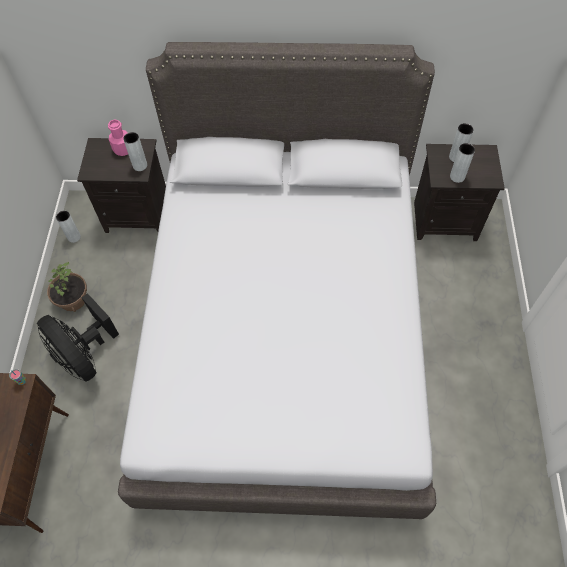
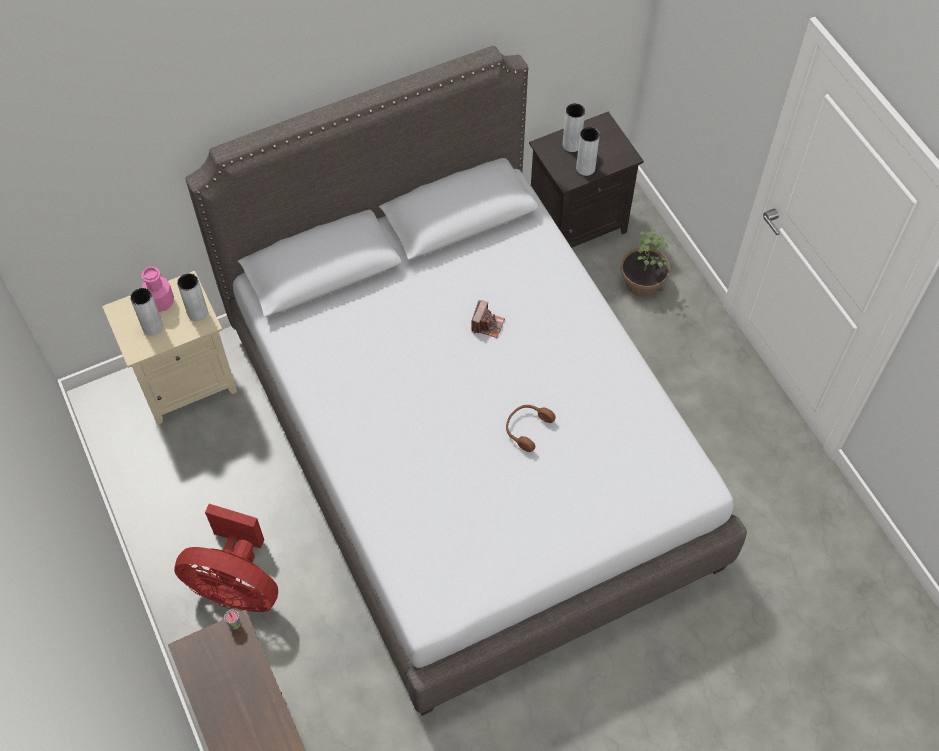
camera: 30 degrees left, 0 degrees up
black fan [37,293,119,382] -> red fan [174,504,278,612]
potted plant [47,262,87,312] -> potted plant moved to [621,228,670,297]
grey vase [56,211,81,243] -> grey vase moved to [130,288,163,336]
black nightstand [77,138,166,233] -> beige nightstand [102,271,237,425]
none -> camera [471,300,505,338]
none -> brown headphones [506,405,556,452]

